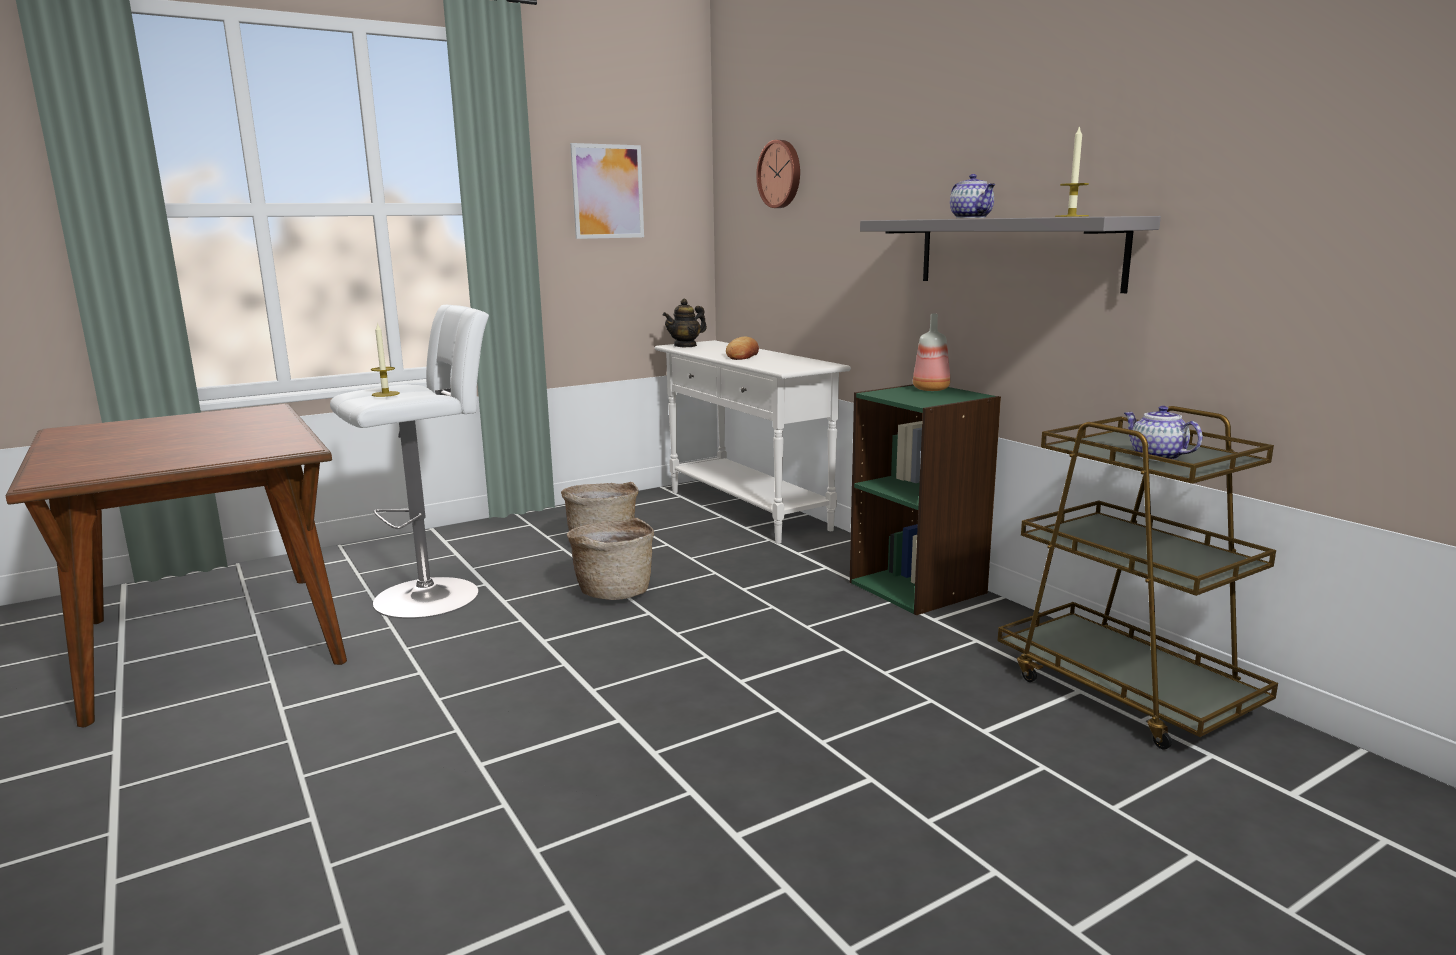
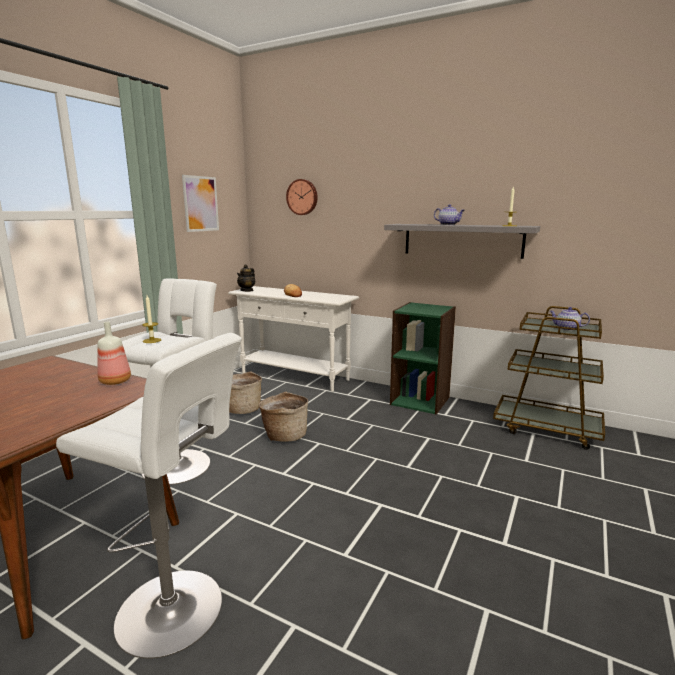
camera: 30 degrees left, 0 degrees up
bottle [913,313,950,391] -> bottle moved to [97,322,131,385]
none -> white stool [56,333,242,659]

